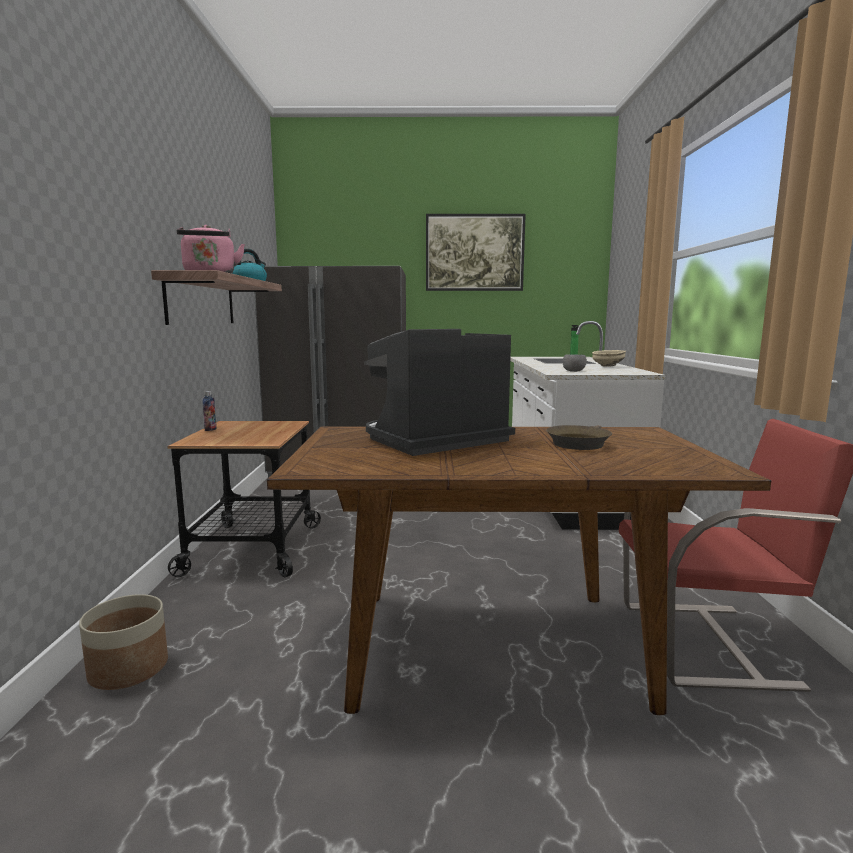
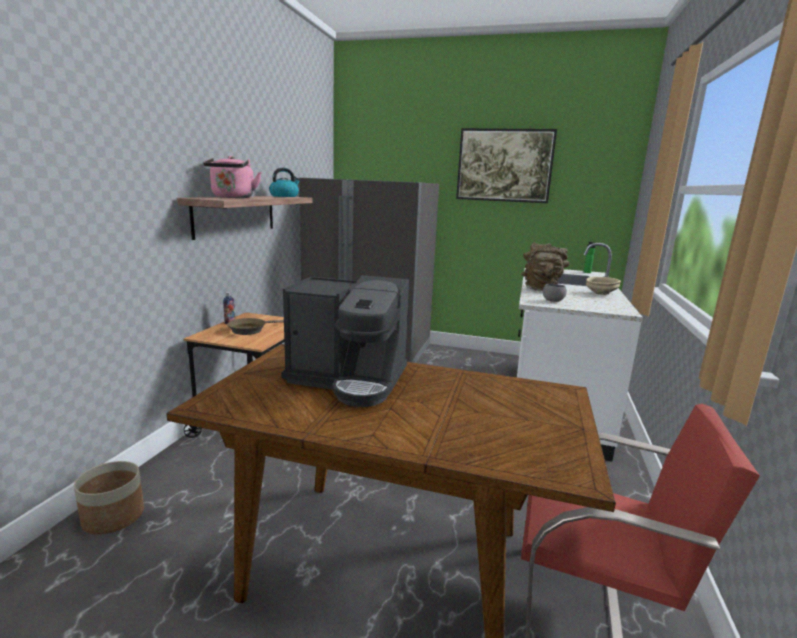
camera: 15 degrees right, 5 degrees up
coffee machine [364,329,515,456] -> coffee machine turned 150 degrees counterclockwise [281,275,409,407]
brown frying pan [546,425,612,450] -> brown frying pan moved to [227,318,284,335]
none -> brown vase [521,242,569,291]

